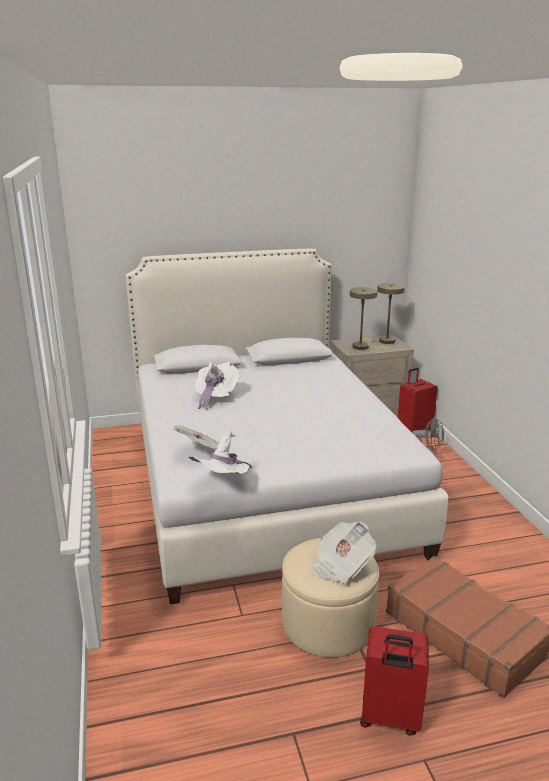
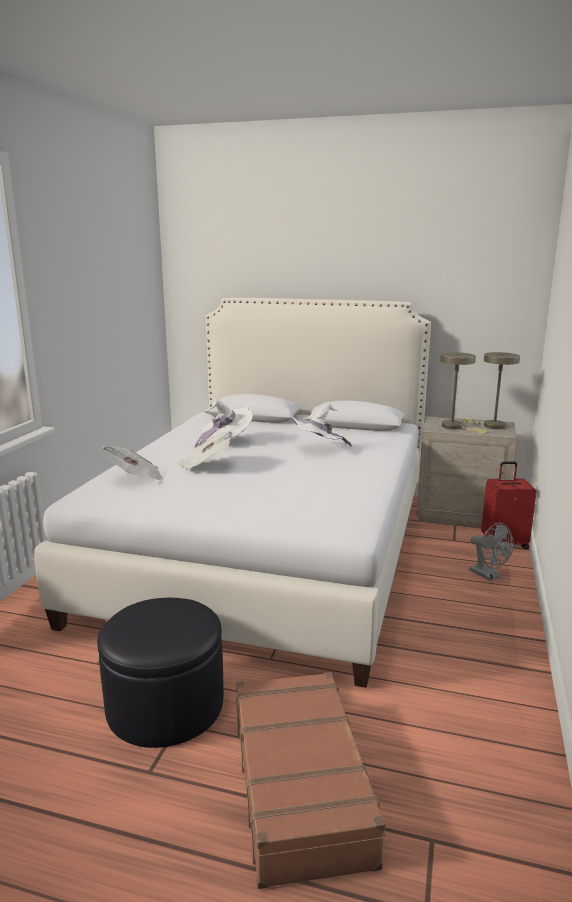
camera: 30 degrees right, 5 degrees down
white hat [189,430,252,474] -> white hat moved to [292,402,352,446]
beige ottoman [282,538,379,658] -> black ottoman [97,598,224,748]
newspaper [312,522,376,584] -> newspaper moved to [178,431,235,470]
red suitcase [360,626,429,736] -> none

